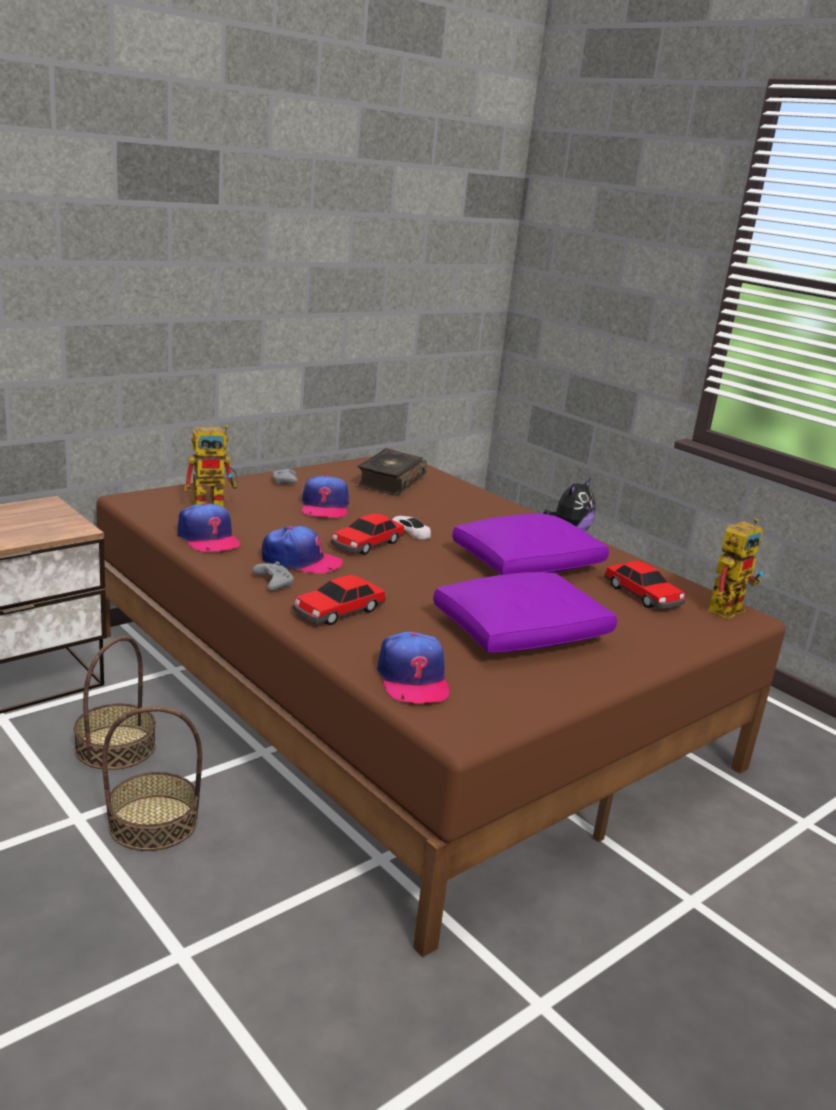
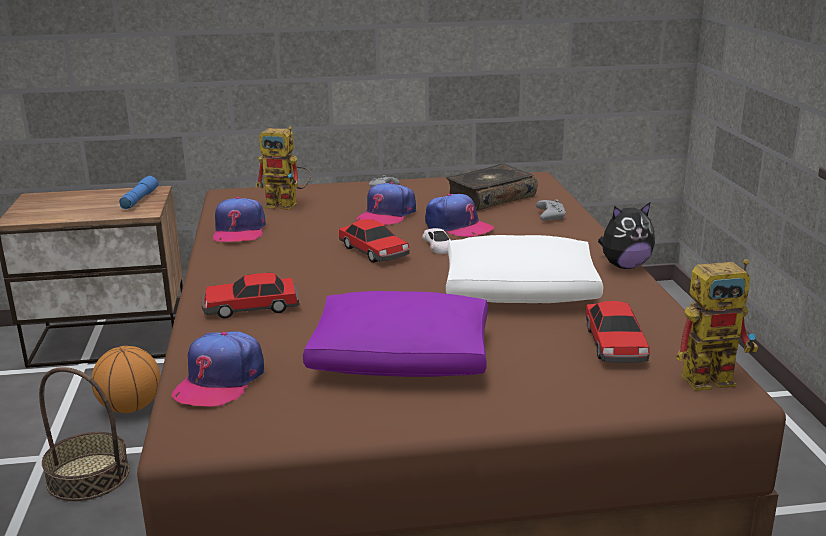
camera: 35 degrees right, 0 degrees up
basket [74,636,156,770] -> basketball [91,346,160,413]
grey game controller [252,561,293,591] -> grey game controller moved to [536,199,566,221]
cap [262,526,343,573] -> cap moved to [425,194,495,237]
toy car [331,513,404,555] -> toy car turned 105 degrees counterclockwise [339,219,409,263]
purple pillow [452,513,609,575] -> white pillow [446,235,603,303]
none -> blue flashlight [119,176,158,209]

